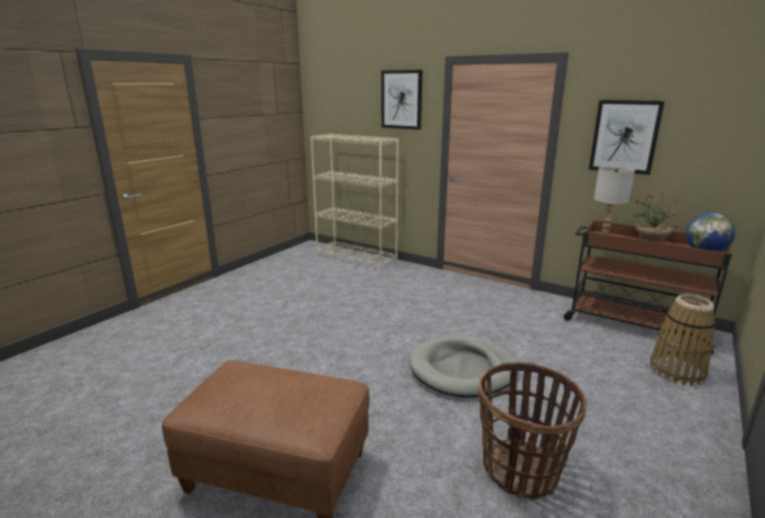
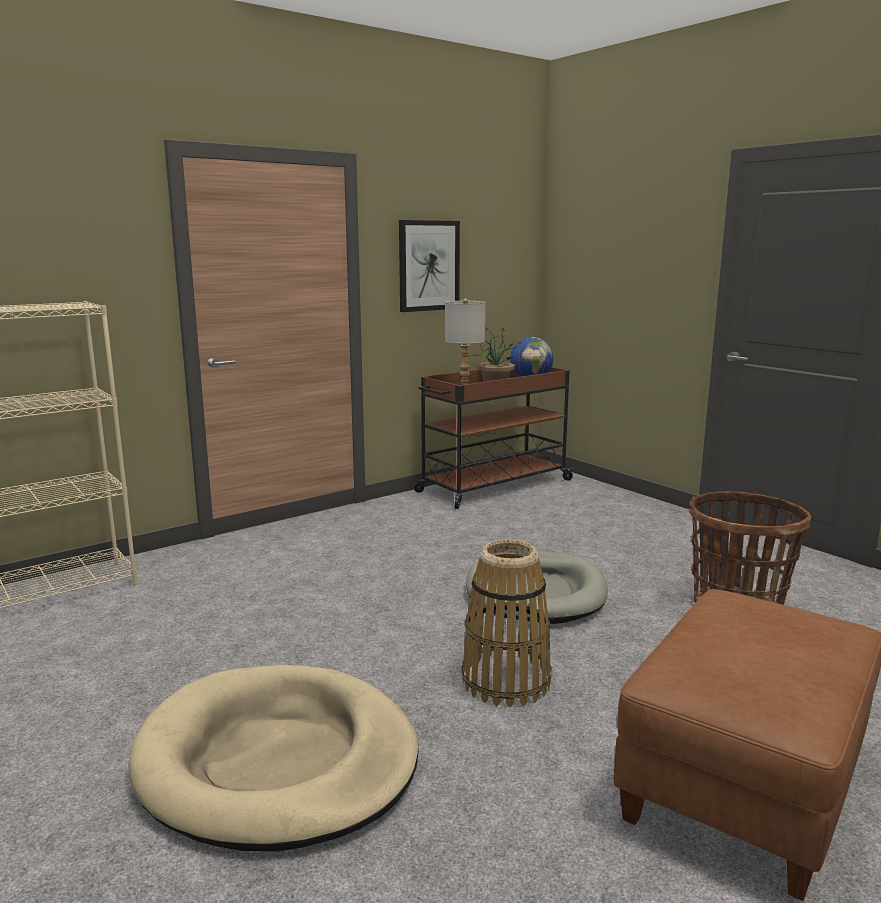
camera: 70 degrees left, 5 degrees down
picture [381,70,422,130] -> none
basket [650,294,715,386] -> basket moved to [461,540,552,707]
none -> beige dog bed [128,665,419,851]

